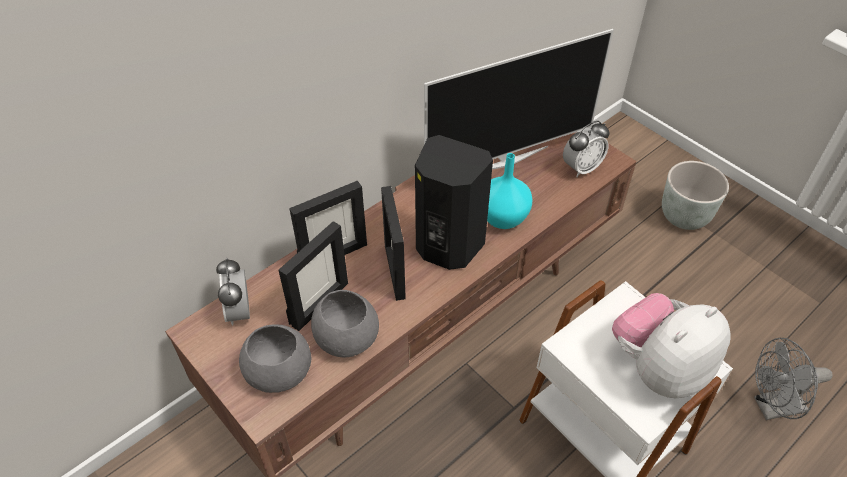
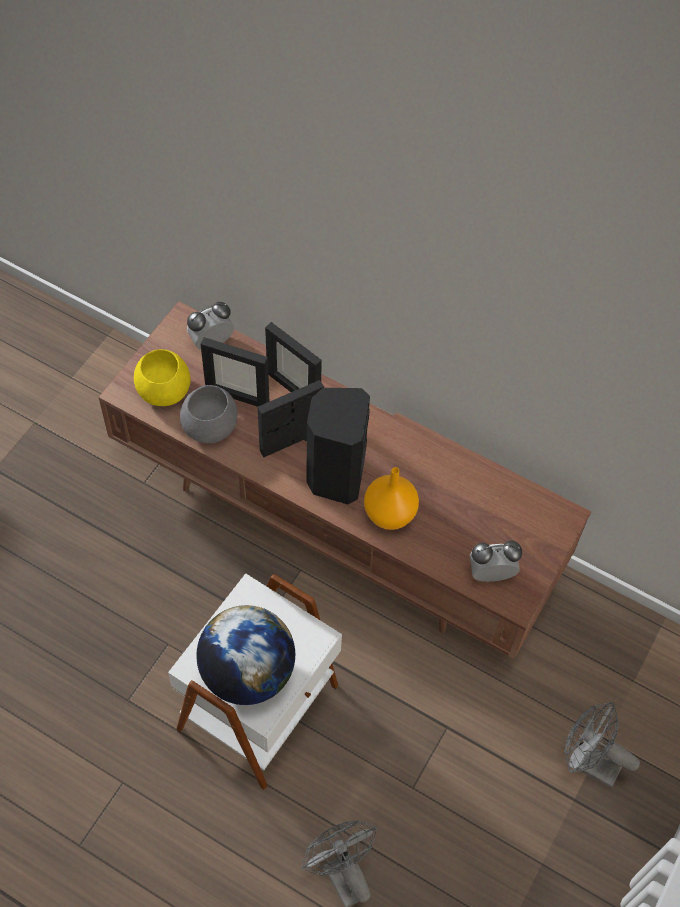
camera: 70 degrees right, 10 degrees up
grey bowl [239,325,311,393] -> yellow bowl [134,349,191,406]
television [424,29,614,170] -> none
turquoise vase [487,153,532,229] -> orange vase [364,467,419,530]
alarm clock [563,121,610,177] -> alarm clock turned 135 degrees clockwise [470,541,522,582]
plush toy [612,293,730,398] -> globe [196,605,295,705]
grey planter [662,161,729,230] -> grey fan [564,702,640,788]

